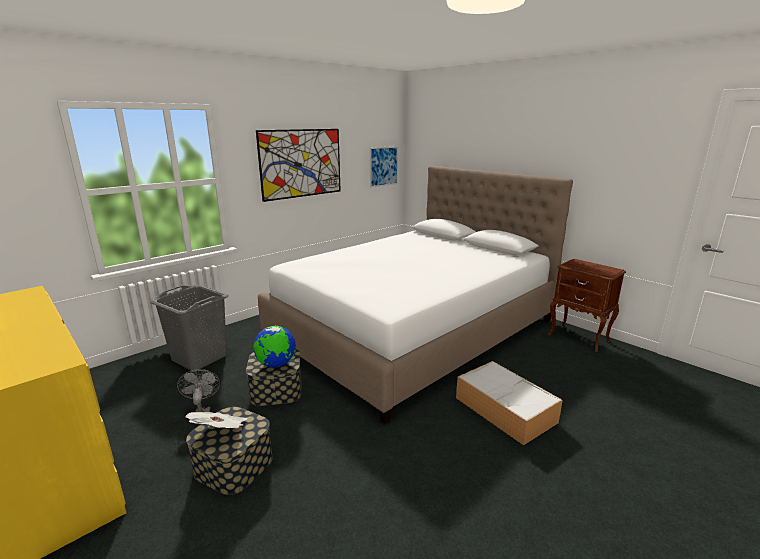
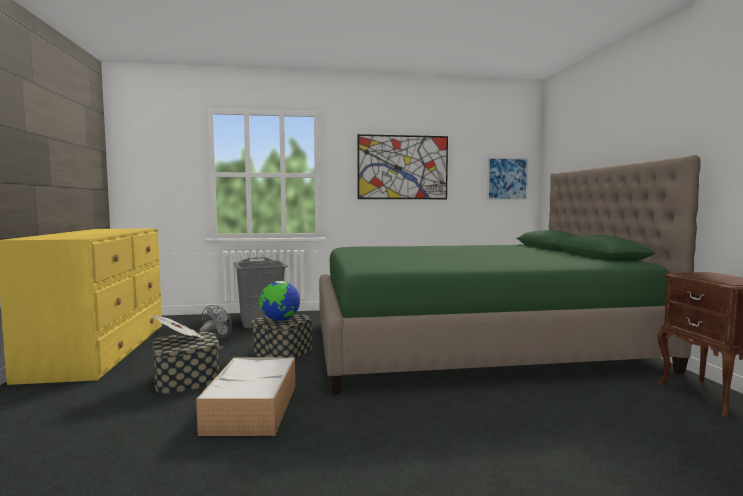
camera: 35 degrees right, 15 degrees down
white bed [258,166,573,424] -> green bed [319,155,701,394]
storage box [456,361,563,445] -> storage box moved to [196,357,295,436]

